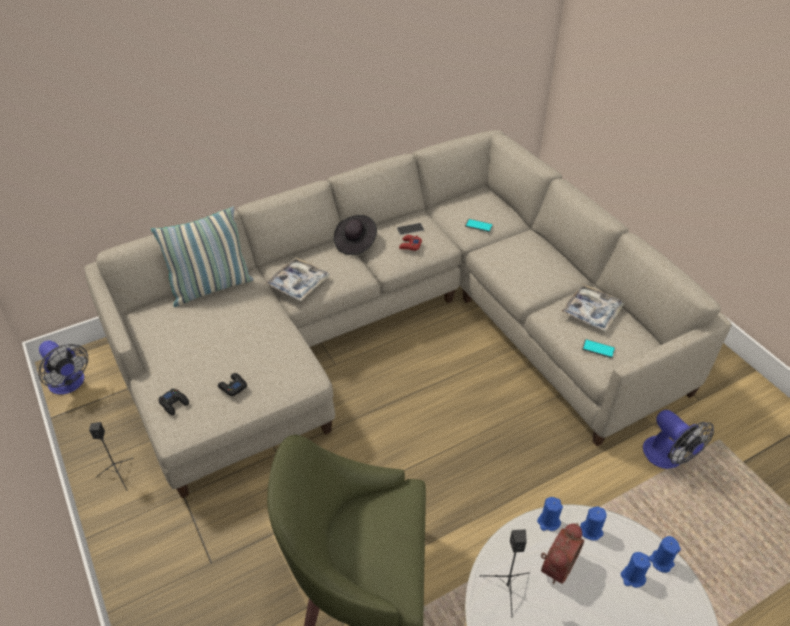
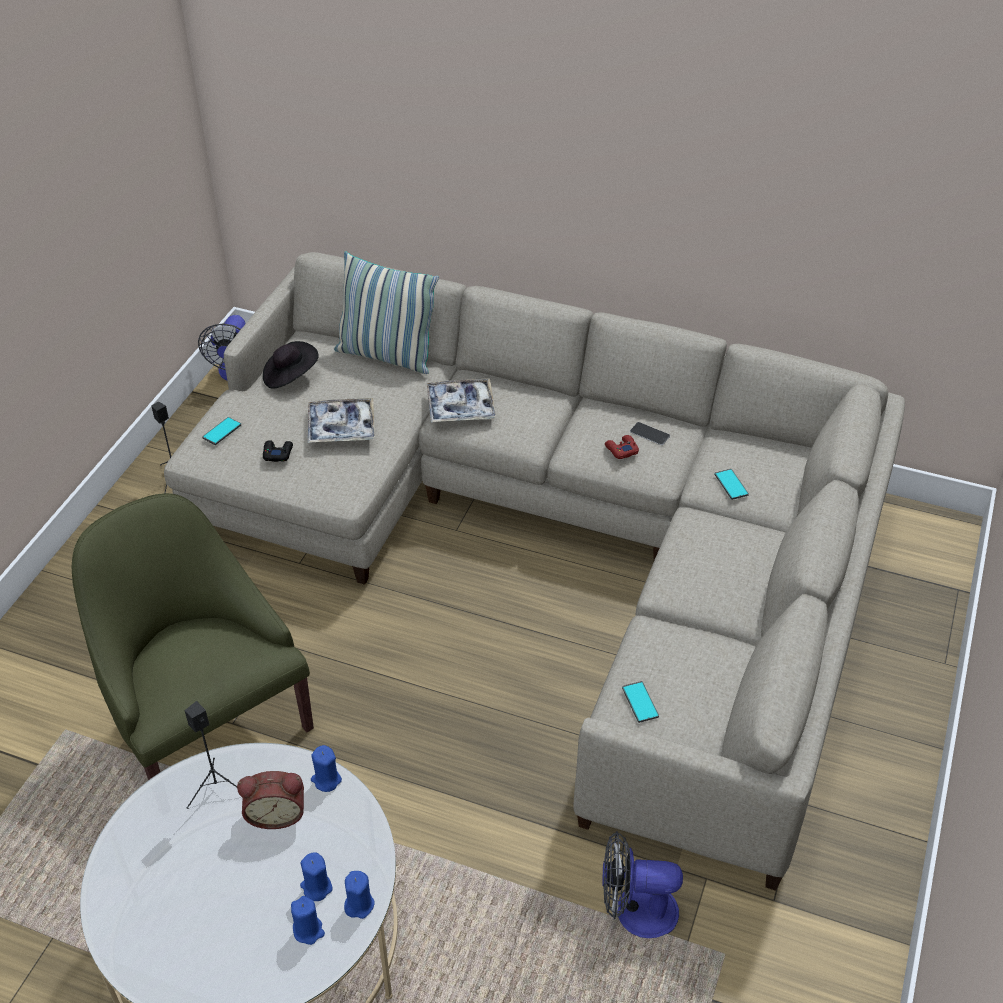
camera: 50 degrees right, 0 degrees up
black game controller [158,388,189,415] -> phone [202,417,241,445]
black hat [334,215,377,255] -> black hat moved to [263,341,319,389]
tray [561,284,624,331] -> tray moved to [308,398,375,443]
blue candle [580,506,607,541] -> blue candle moved to [291,896,325,945]
fan [643,410,714,469] -> fan turned 75 degrees clockwise [602,831,683,938]

